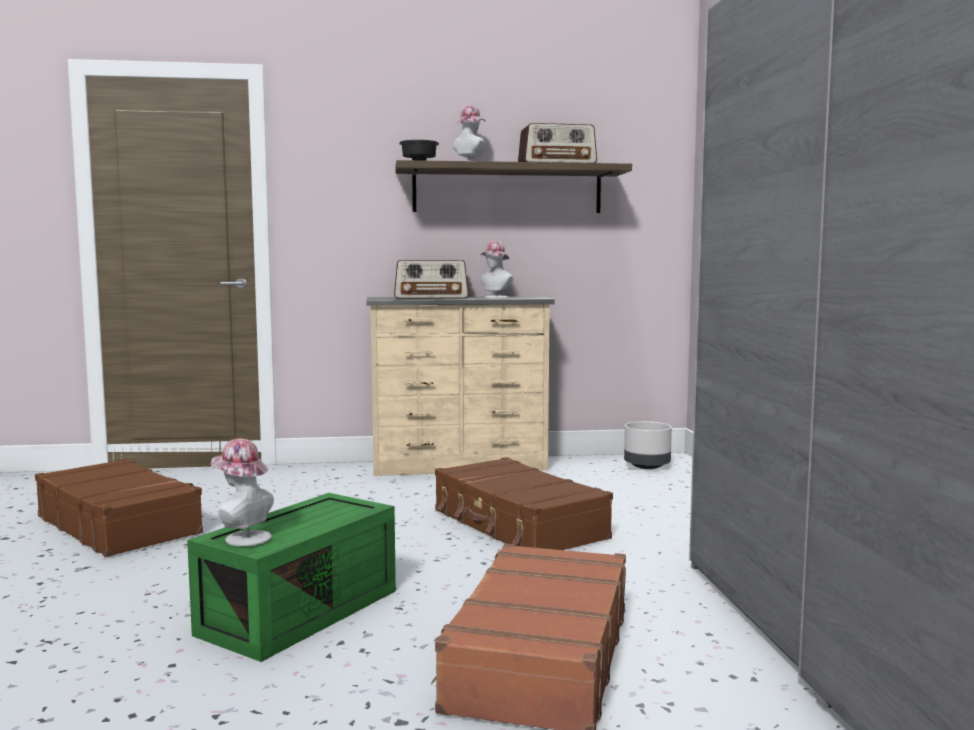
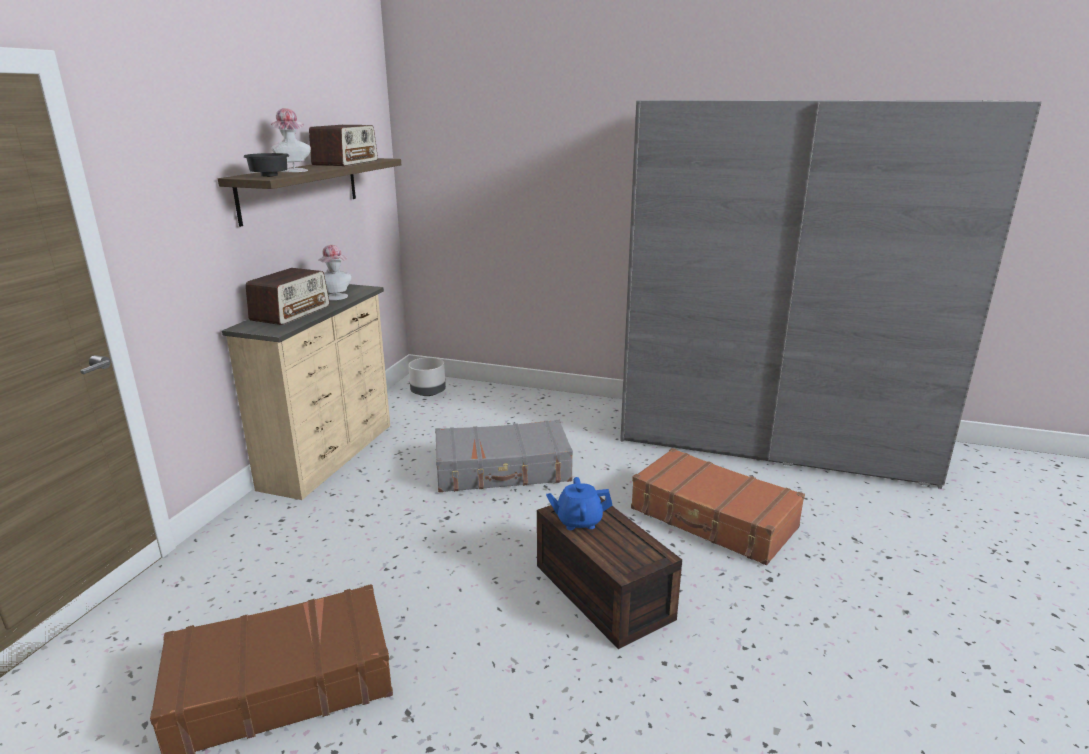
camera: 65 degrees left, 15 degrees up
green storage box [187,493,396,662] -> brown storage box [537,497,682,649]
hat [211,439,274,546] -> none
brown suitcase [435,457,613,550] -> grey suitcase [435,420,573,492]
none -> blue teapot [546,477,612,530]

